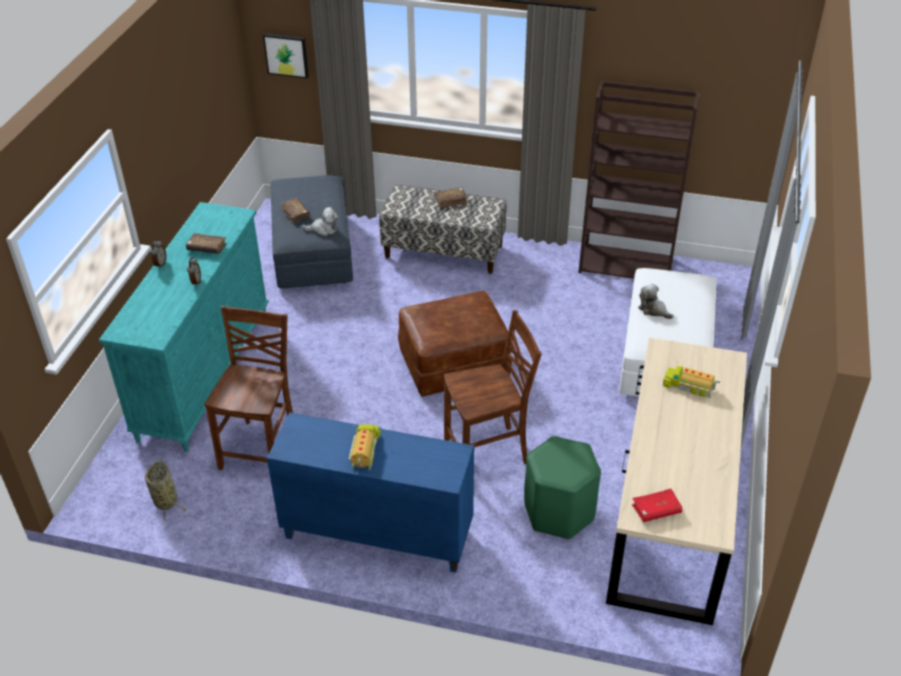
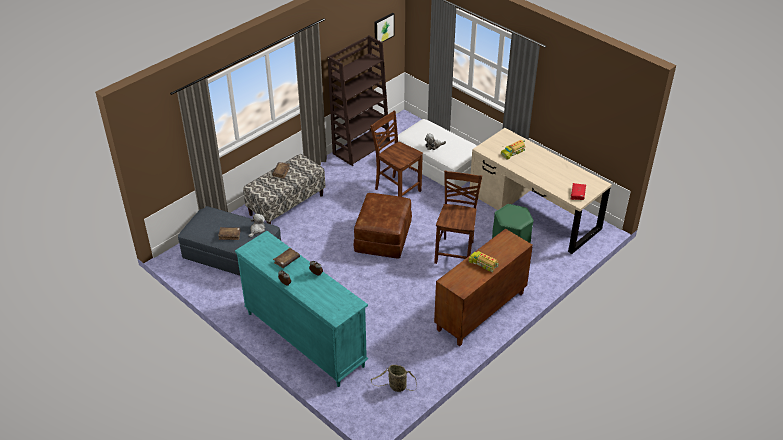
camera: 60 degrees left, 0 degrees up
brown chair [204,306,293,470] -> brown chair moved to [370,110,423,197]
picture [263,33,308,78] -> picture moved to [374,13,395,45]
blue cabinet [267,413,474,572] -> brown cabinet [434,228,533,346]

